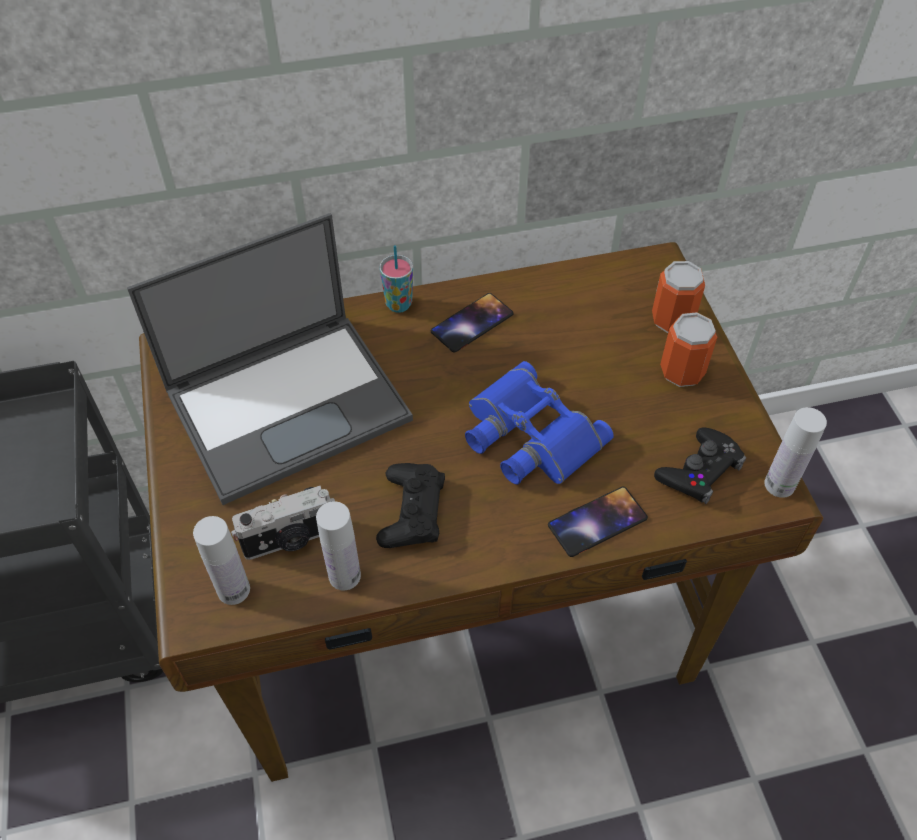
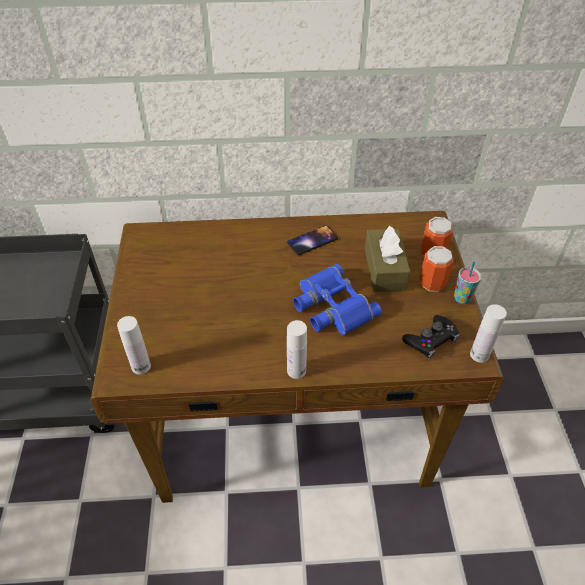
camera: 10 degrees right, 5 degrees down
laptop [127,213,413,505] -> none
camera [231,486,335,560] -> none
white bottle [316,501,361,590] -> white bottle moved to [287,320,307,379]
black game controller [376,463,445,548] -> none
cup [379,245,413,313] -> cup moved to [454,262,481,304]
phone [548,487,648,557] -> none
none -> brown tissue box [365,226,410,292]

